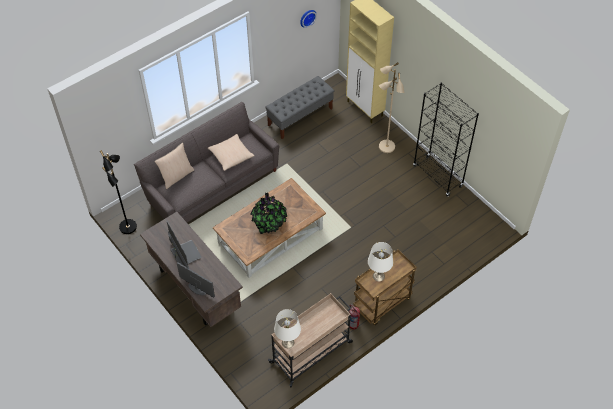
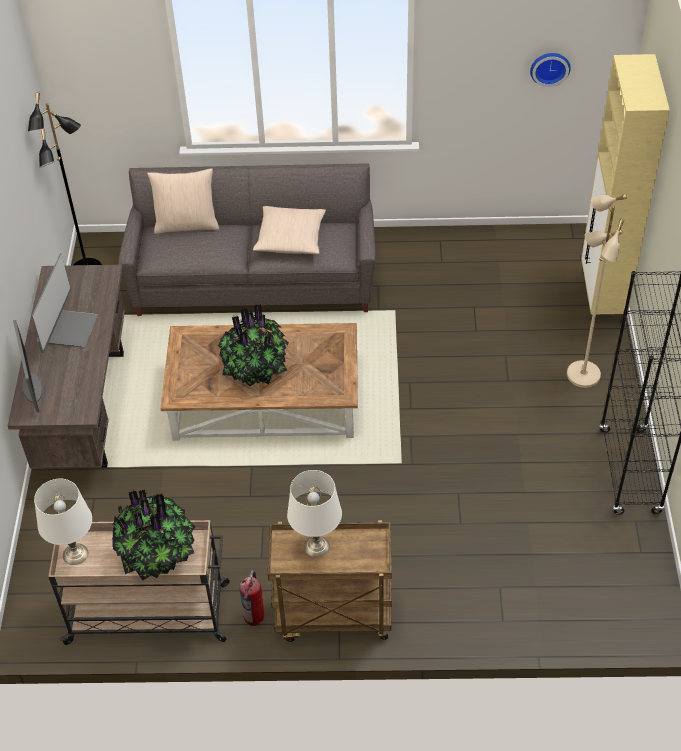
camera: 40 degrees right, 5 degrees down
grey bench [265,76,334,139] -> none
none -> potted plant [112,489,196,580]

